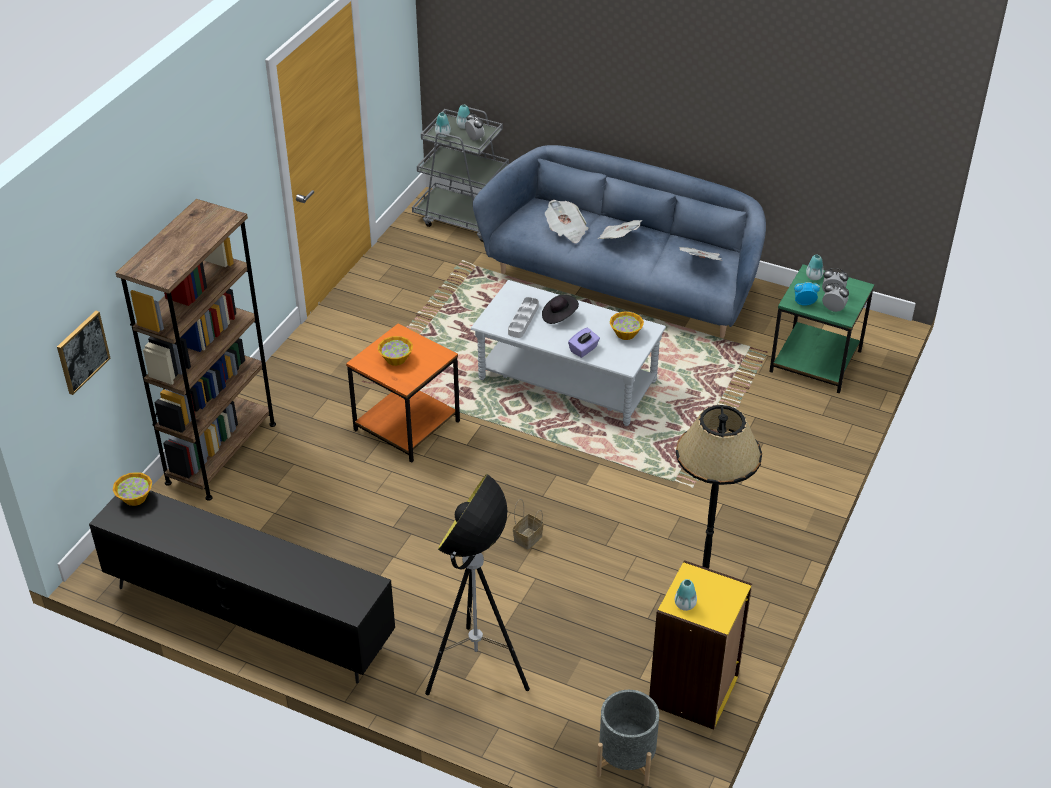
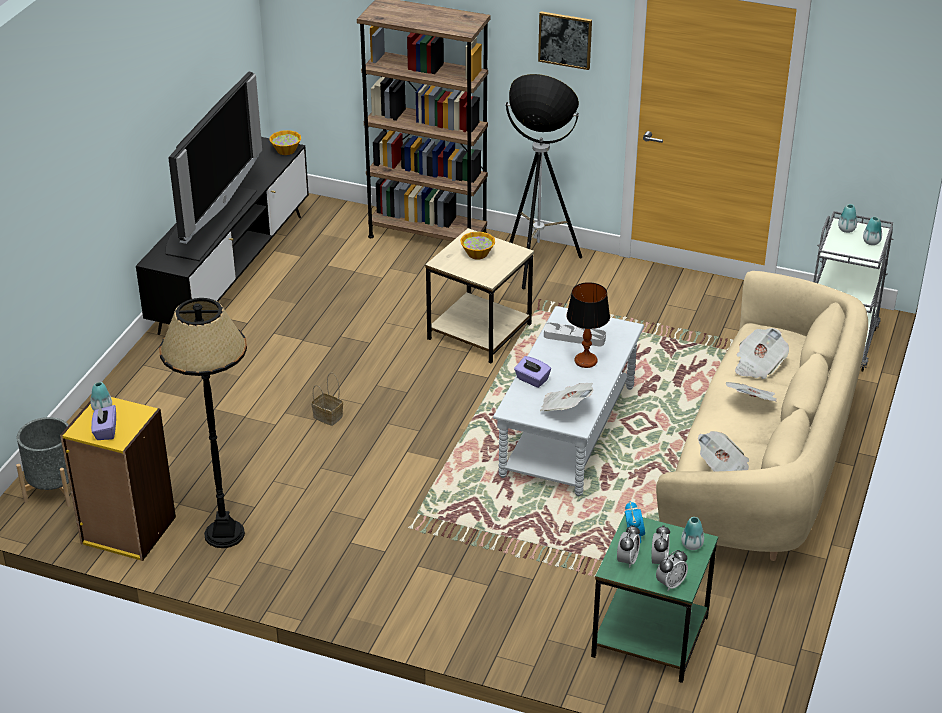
camera: 85 degrees right, 5 degrees down
picture [57,311,111,395] -> picture moved to [538,11,592,70]
orange side table [346,324,460,463] -> beige side table [425,228,534,364]
floor lamp [425,474,530,695] -> floor lamp moved to [505,74,582,289]
alarm clock [465,112,485,141] -> alarm clock moved to [656,550,688,591]
blue sofa [473,145,766,338] -> beige sofa [656,271,868,561]
black hat [542,295,579,324] -> table lamp [567,282,610,368]
bowl [610,312,644,340] -> newspaper [540,383,593,411]
none -> purple tissue box [91,405,116,440]
none -> television [165,72,262,261]

